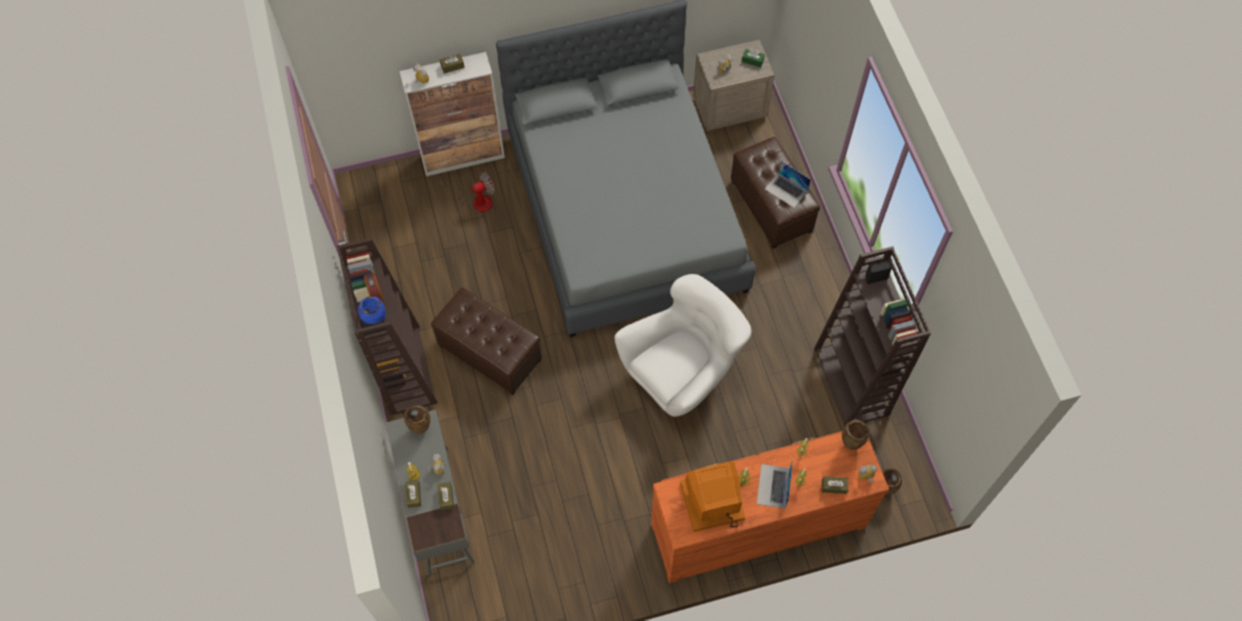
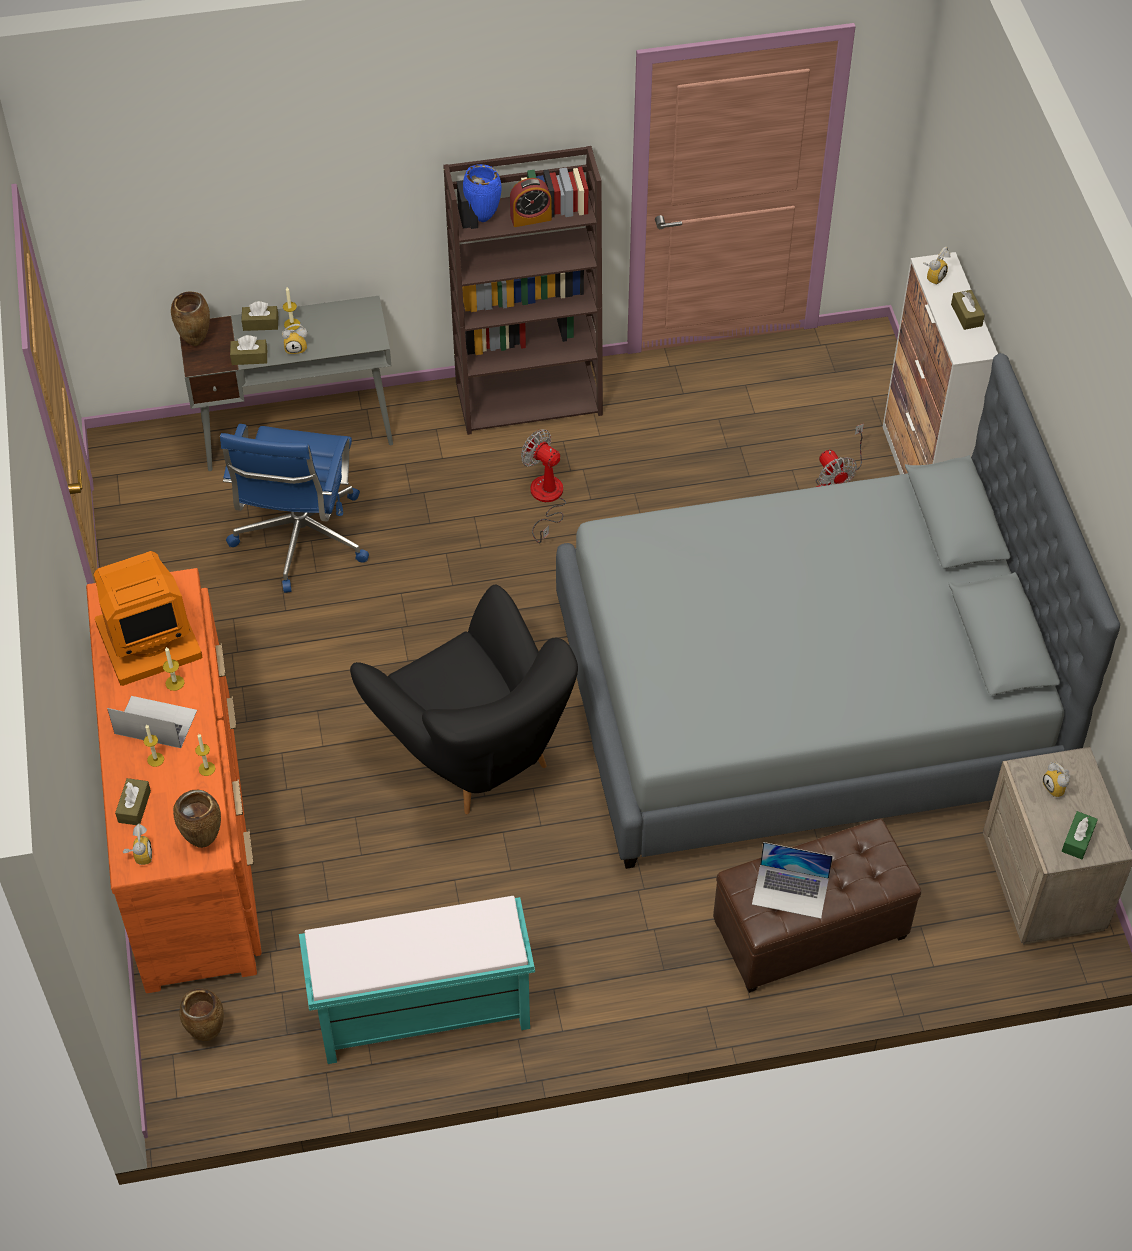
camera: 95 degrees right, 10 degrees down
brown vase [404,405,430,434] -> brown vase moved to [171,291,210,346]
brown ottoman [431,287,542,395] -> fan [521,429,566,543]
white armchair [614,274,752,417] -> black armchair [350,584,578,814]
monitor [680,462,745,532] -> monitor turned 75 degrees clockwise [94,551,202,686]
laptop [765,161,811,208] -> laptop turned 120 degrees counterclockwise [752,842,833,919]
brown bookcase [814,246,931,426] -> turquoise bench [299,896,535,1064]
none -> blue office chair [220,424,369,593]

